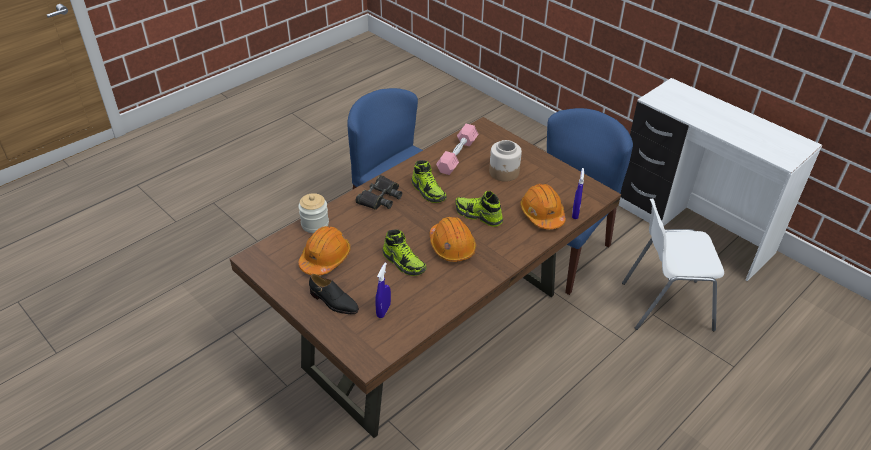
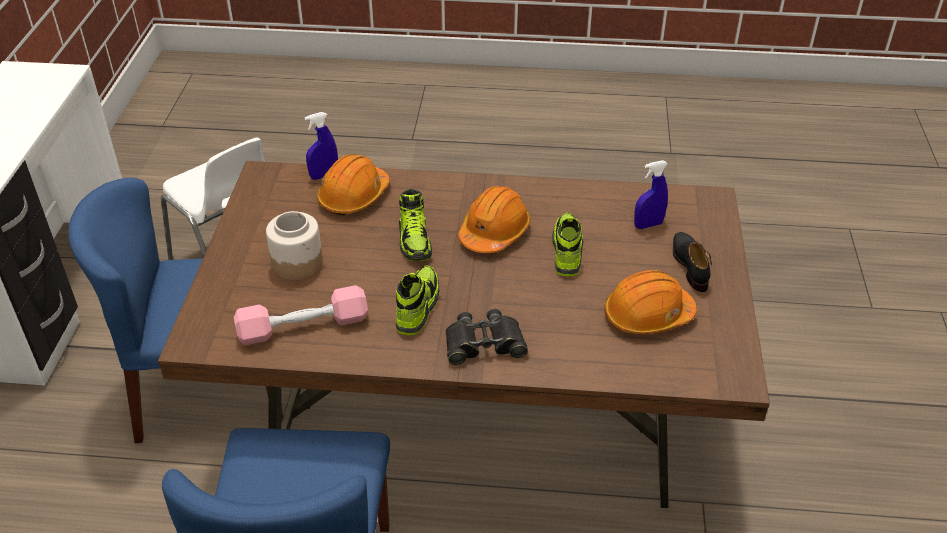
camera: 130 degrees left, 0 degrees up
jar [298,193,329,233] -> none

